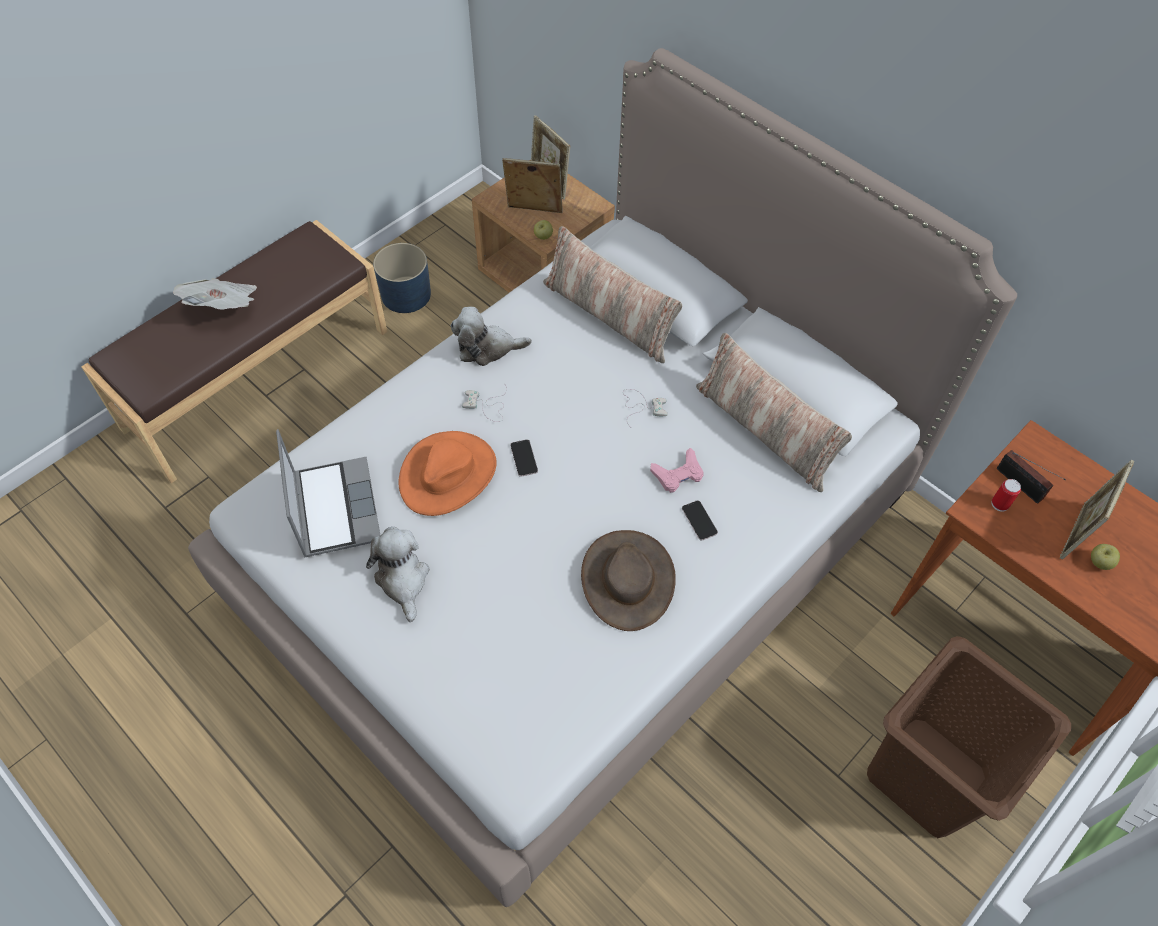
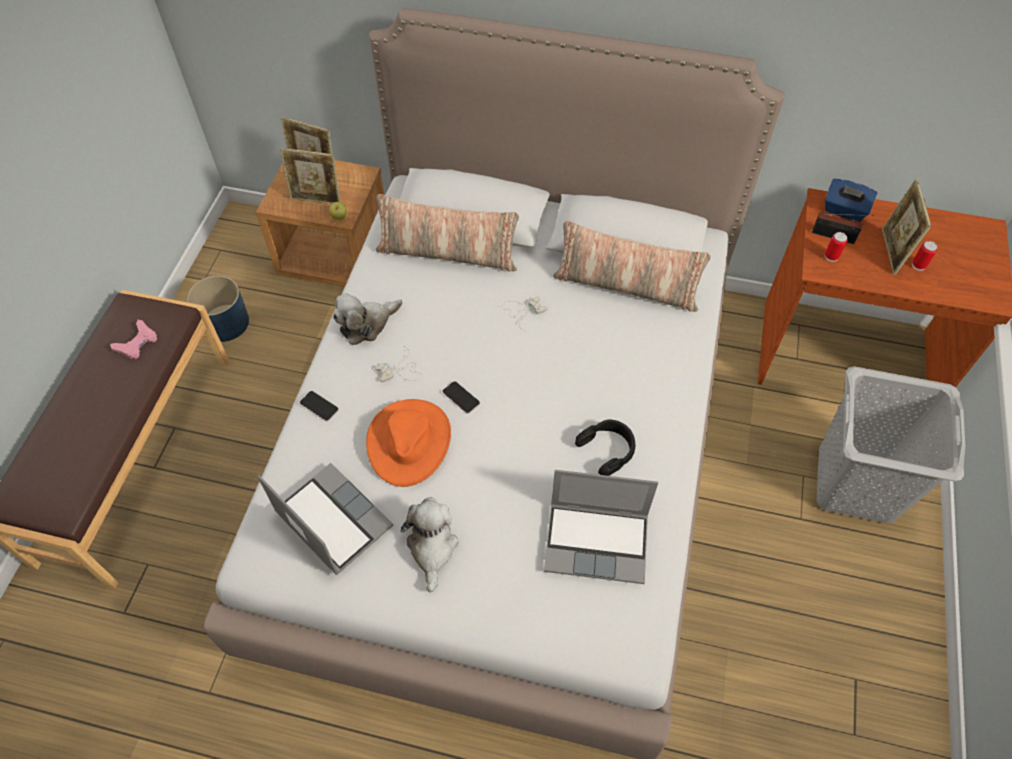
camera: 30 degrees left, 0 degrees up
newspaper [173,278,257,310] -> none
plush toy [366,527,429,622] -> plush toy turned 45 degrees clockwise [400,497,459,592]
picture frame [502,158,563,213] -> picture frame turned 150 degrees counterclockwise [280,148,341,204]
brown hat [581,530,676,631] -> black headphones [575,419,635,476]
pink game controller [650,448,704,493] -> pink game controller moved to [110,320,157,359]
phone [682,500,718,541] -> phone moved to [300,391,339,421]
brown laundry basket [867,636,1071,838] -> grey laundry basket [817,366,965,523]
apple [1091,544,1120,570] -> can [912,241,937,271]
none -> laptop [544,470,658,584]
none -> blue tissue box [825,179,877,222]

